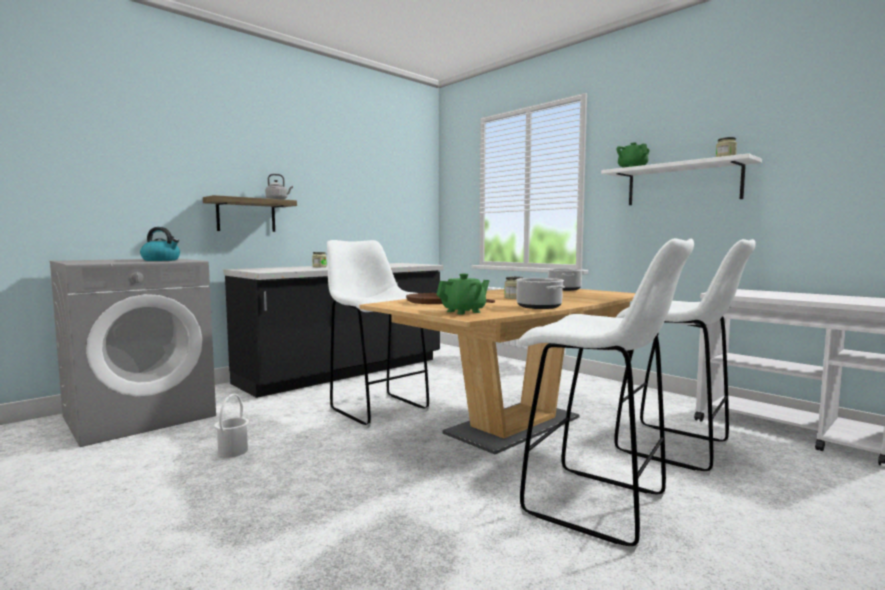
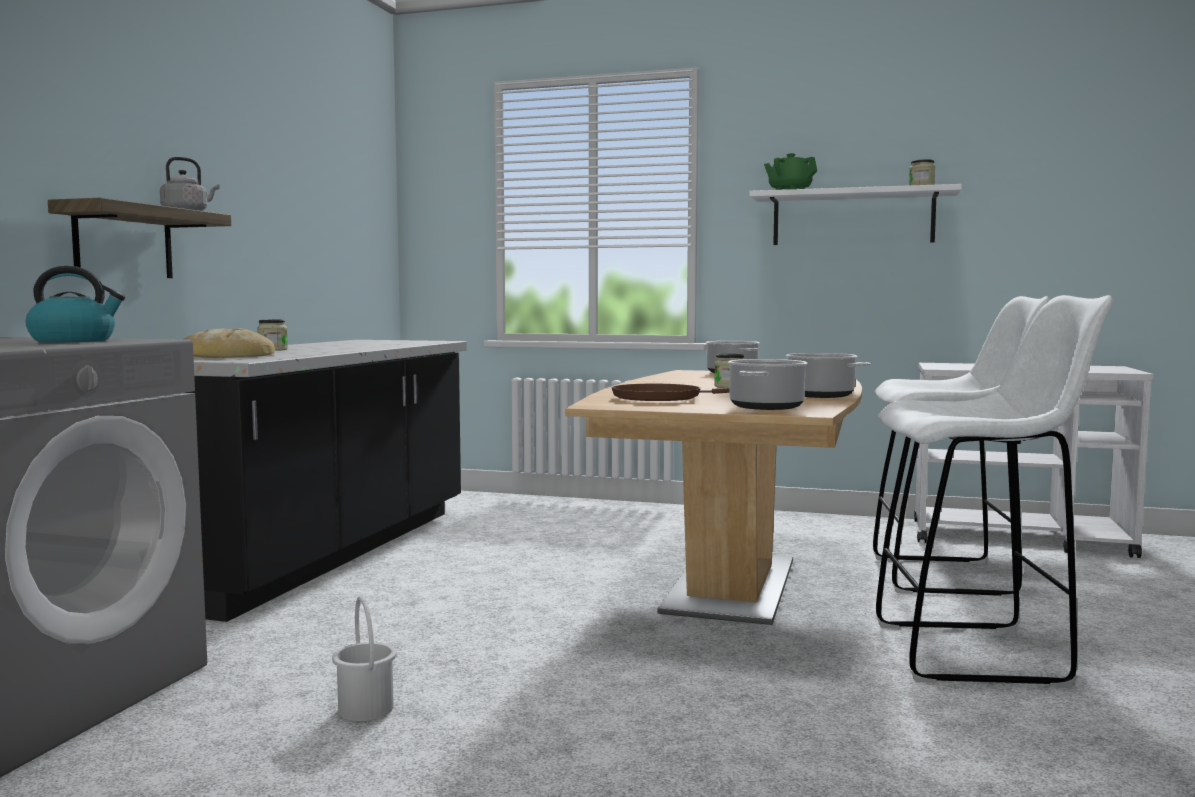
camera: 30 degrees left, 0 degrees up
white stool [327,240,429,428] -> none
green teapot [436,274,489,314] -> cooking pot [728,359,807,410]
none -> bread [183,328,275,358]

